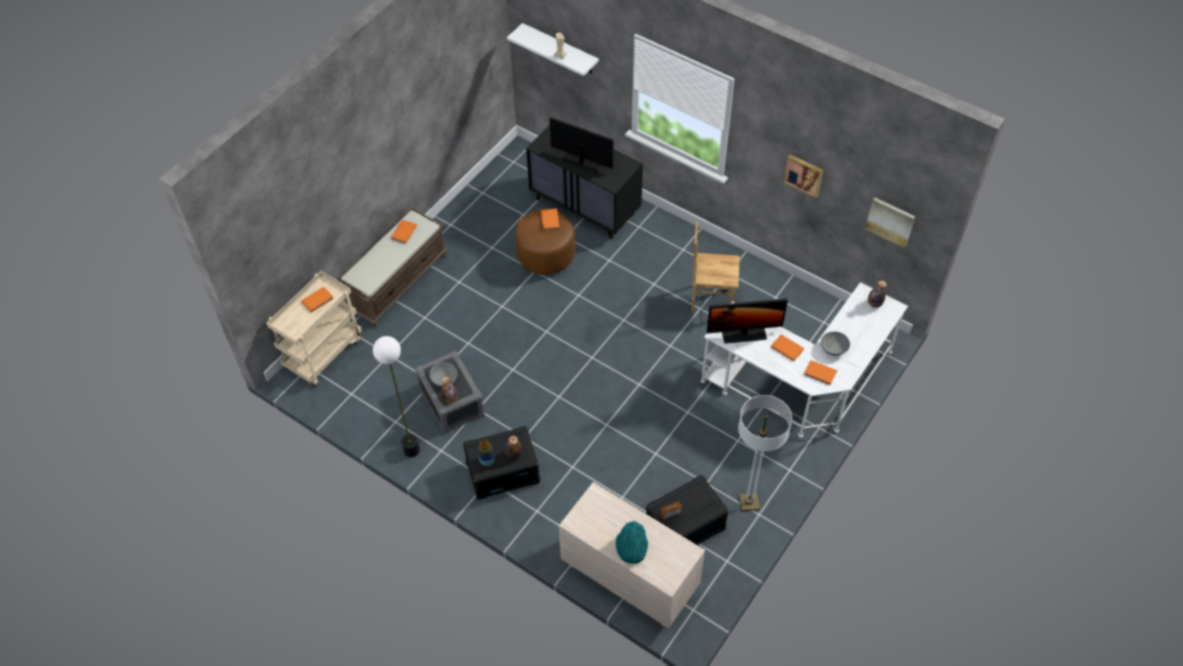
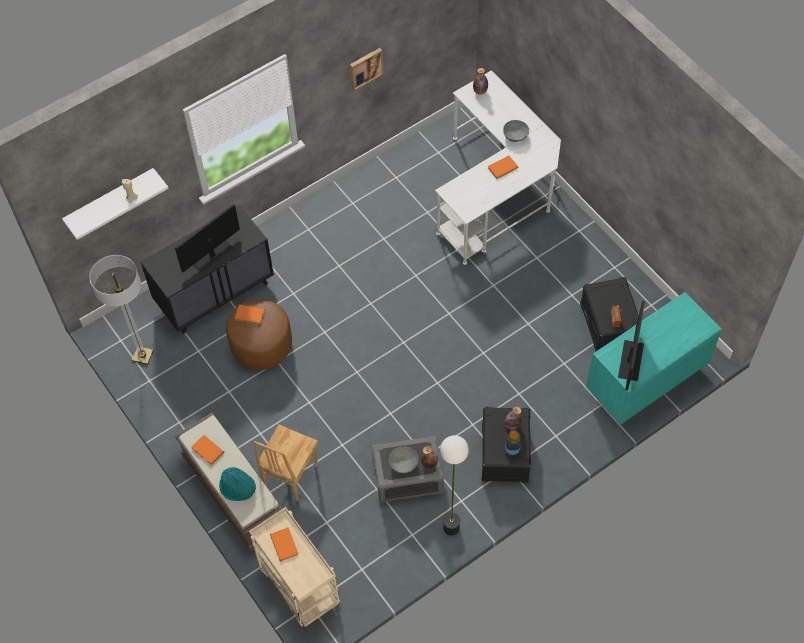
camera: 70 degrees left, 5 degrees up
beige dresser [559,482,705,628] -> turquoise dresser [586,292,722,425]
turquoise hat [615,521,648,564] -> turquoise hat moved to [219,467,256,501]
brown chair [691,221,740,312] -> brown chair moved to [254,424,318,501]
monitor [707,298,788,344] -> monitor moved to [618,301,645,390]
floor lamp [738,395,792,511] -> floor lamp moved to [89,255,154,365]
orange book [804,360,837,385] -> none
picture [865,197,915,248] -> none

